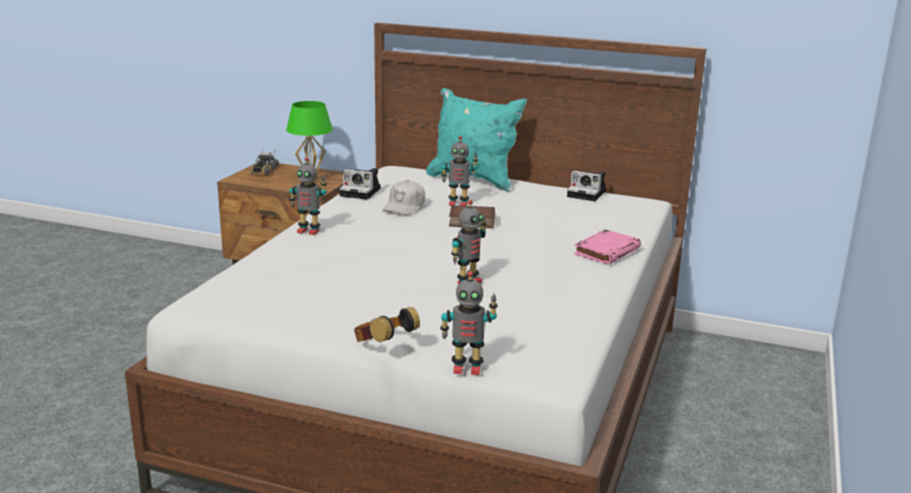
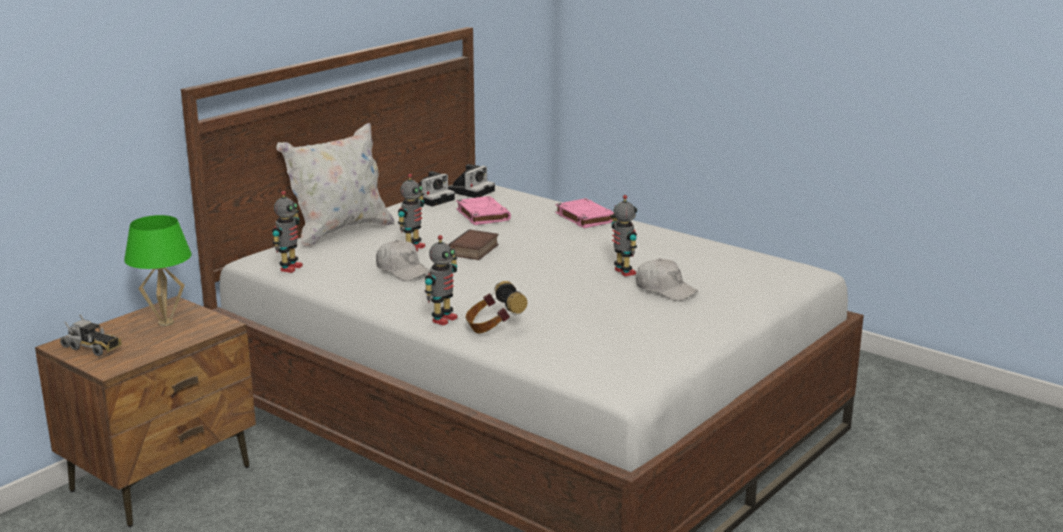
camera: 70 degrees left, 0 degrees up
camera [339,168,381,200] -> camera moved to [448,164,495,198]
headphones [354,307,420,342] -> headphones moved to [466,281,527,333]
turquoise pillow [426,88,527,192] -> white pillow [277,123,395,247]
toy robot [440,271,498,375] -> toy robot moved to [272,191,303,273]
none -> pink book [456,196,511,225]
none -> white cap [636,258,698,301]

